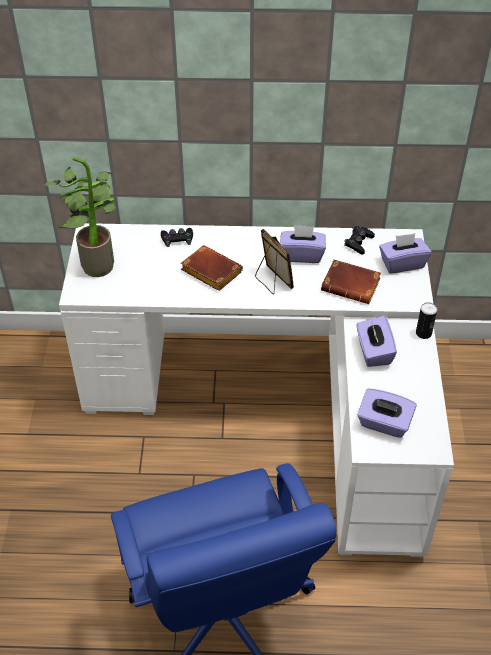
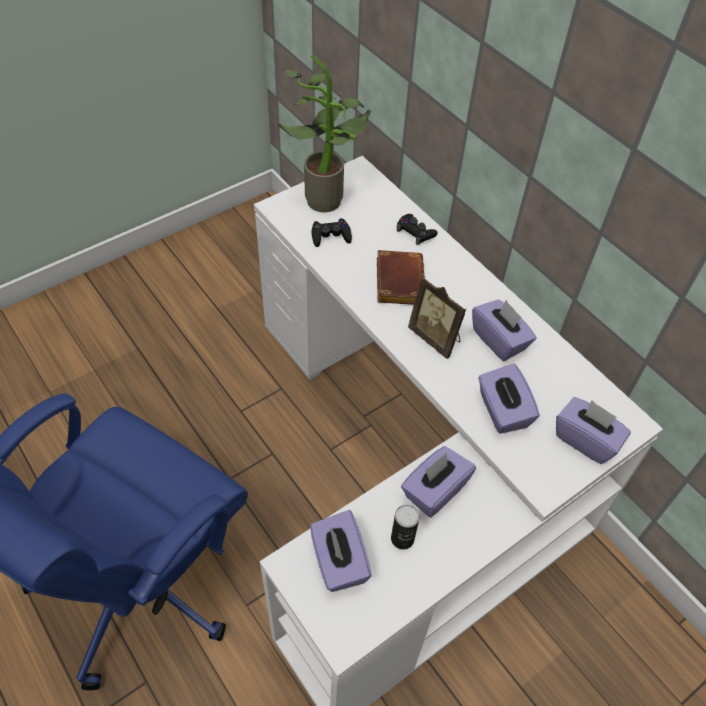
camera: 50 degrees right, 5 degrees up
picture frame [255,229,294,295] -> picture frame turned 120 degrees clockwise [408,276,466,359]
brown book [321,259,381,304] -> purple tissue box [478,363,539,434]
black game controller [344,226,375,255] -> black game controller moved to [311,218,352,247]
can [416,302,437,339] -> can moved to [391,505,420,549]

